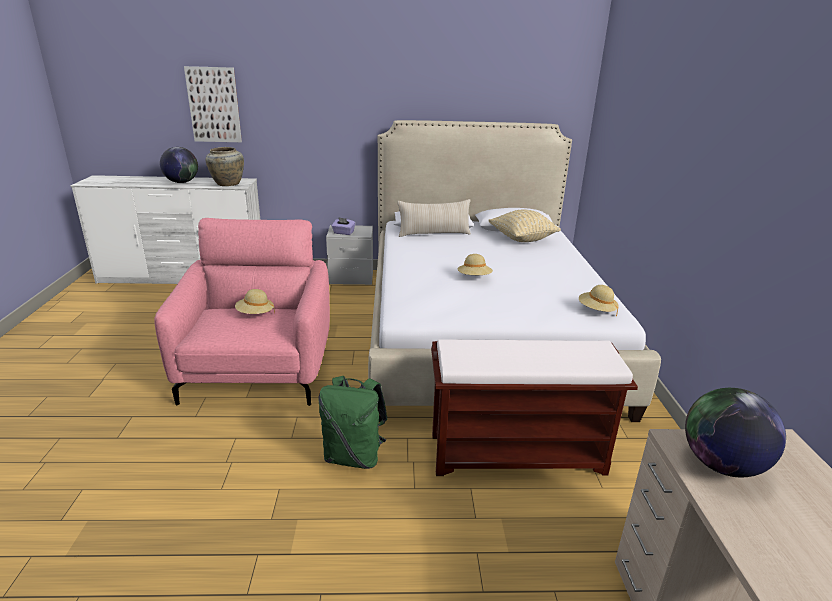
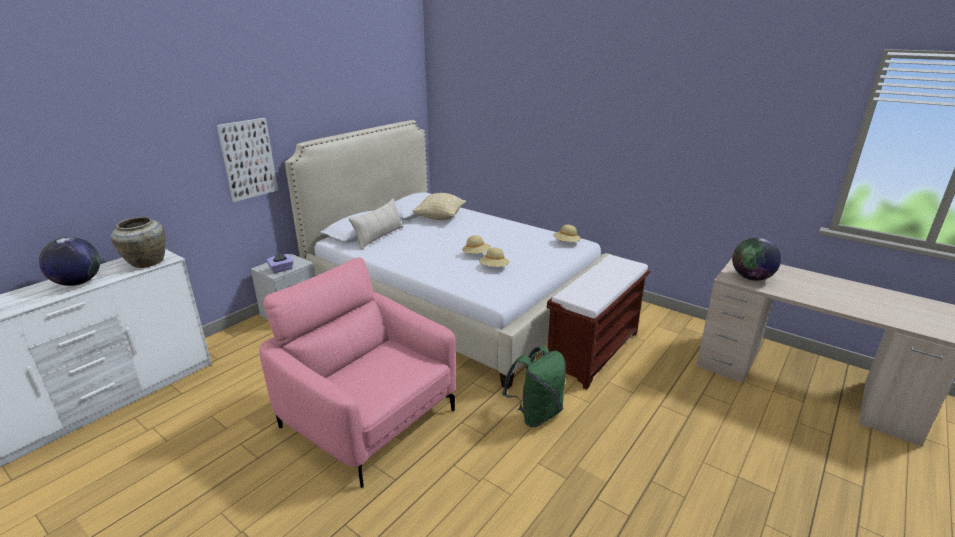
camera: 50 degrees left, 0 degrees up
picture [184,66,242,142] -> picture moved to [217,118,278,202]
beige hat [235,289,275,314] -> beige hat moved to [479,247,509,267]

